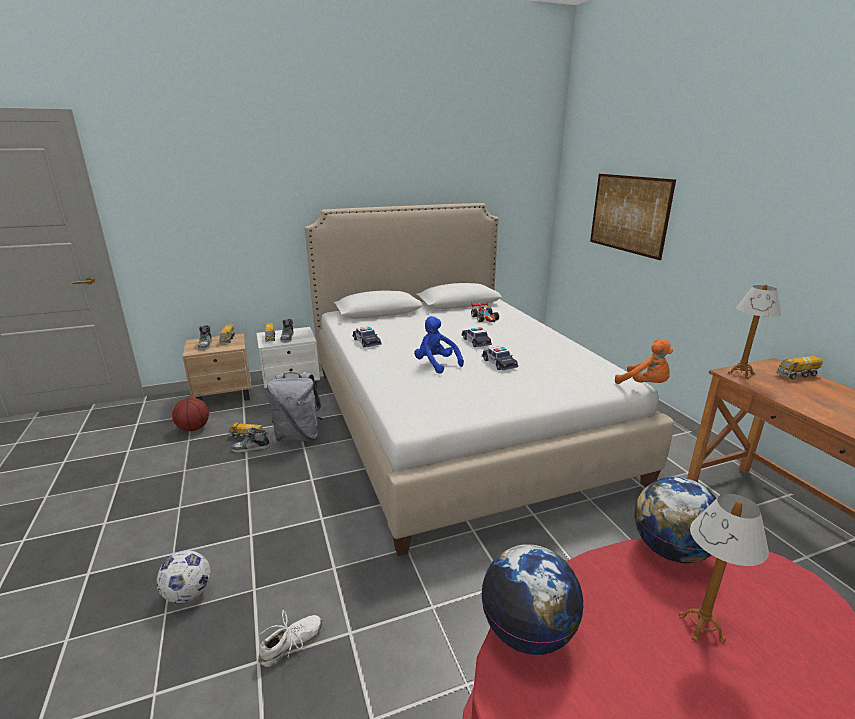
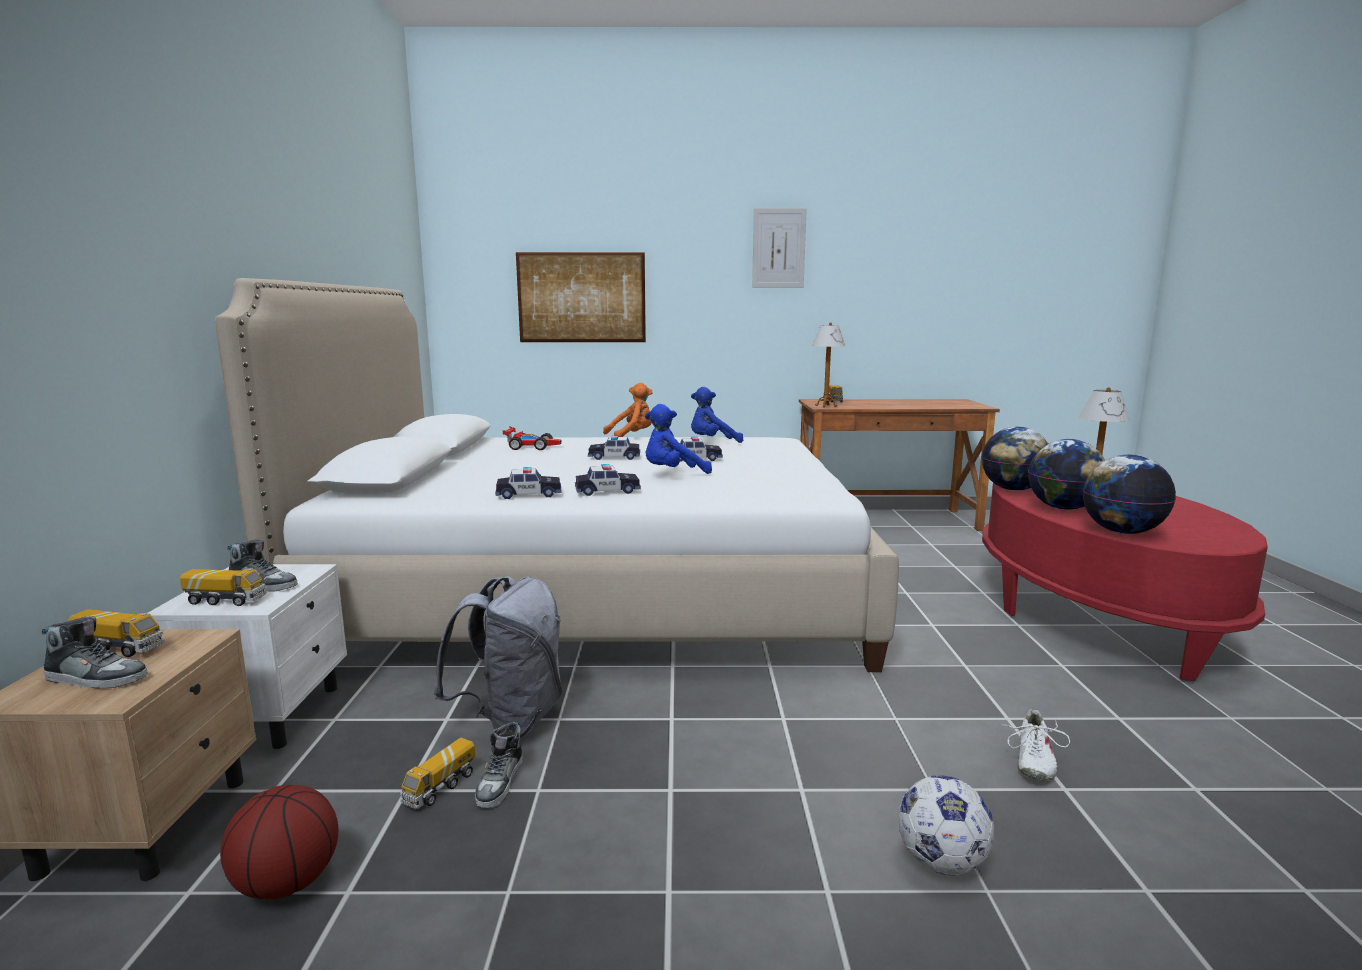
camera: 70 degrees left, 10 degrees down
white shoe [258,610,322,667] -> white shoe turned 135 degrees counterclockwise [1003,709,1070,781]
orange plush toy [615,339,673,384] -> orange plush toy moved to [603,383,653,437]
none -> toy car [575,464,641,496]
none -> blue plush toy [691,387,743,443]
none -> picture [752,208,807,288]
none -> globe [1028,439,1105,510]

